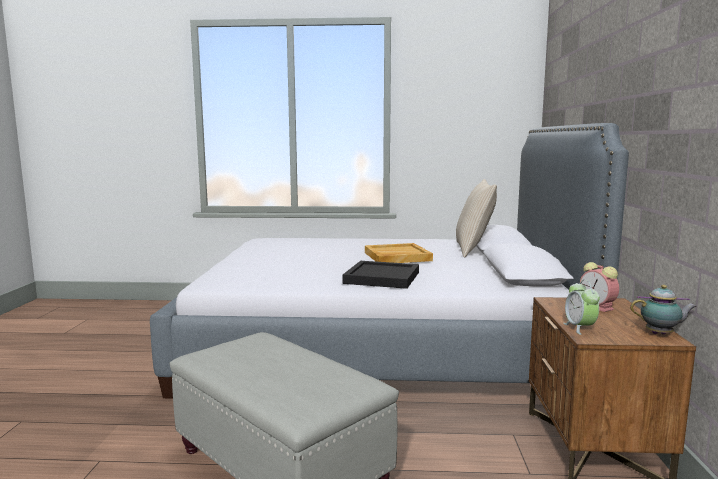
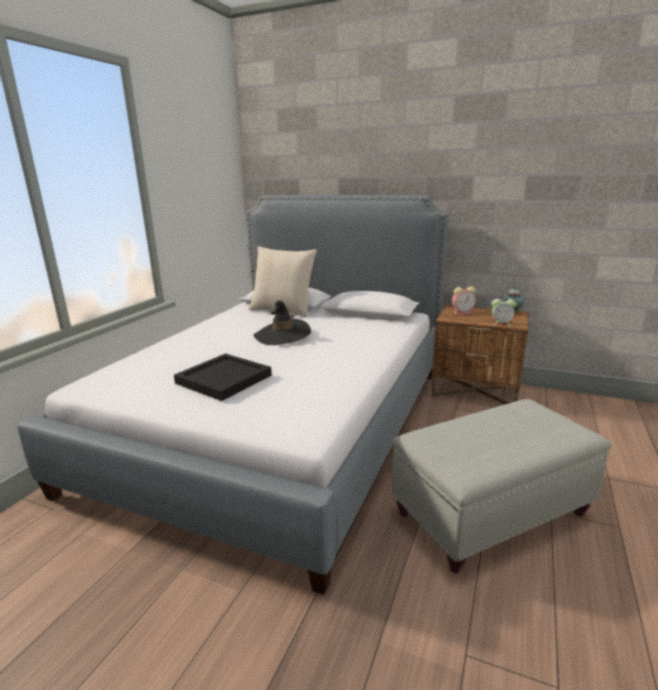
camera: 70 degrees left, 10 degrees up
black tray [342,261,419,289] -> black tray moved to [174,354,272,401]
beige tray [365,243,433,263] -> black hat [253,300,311,345]

